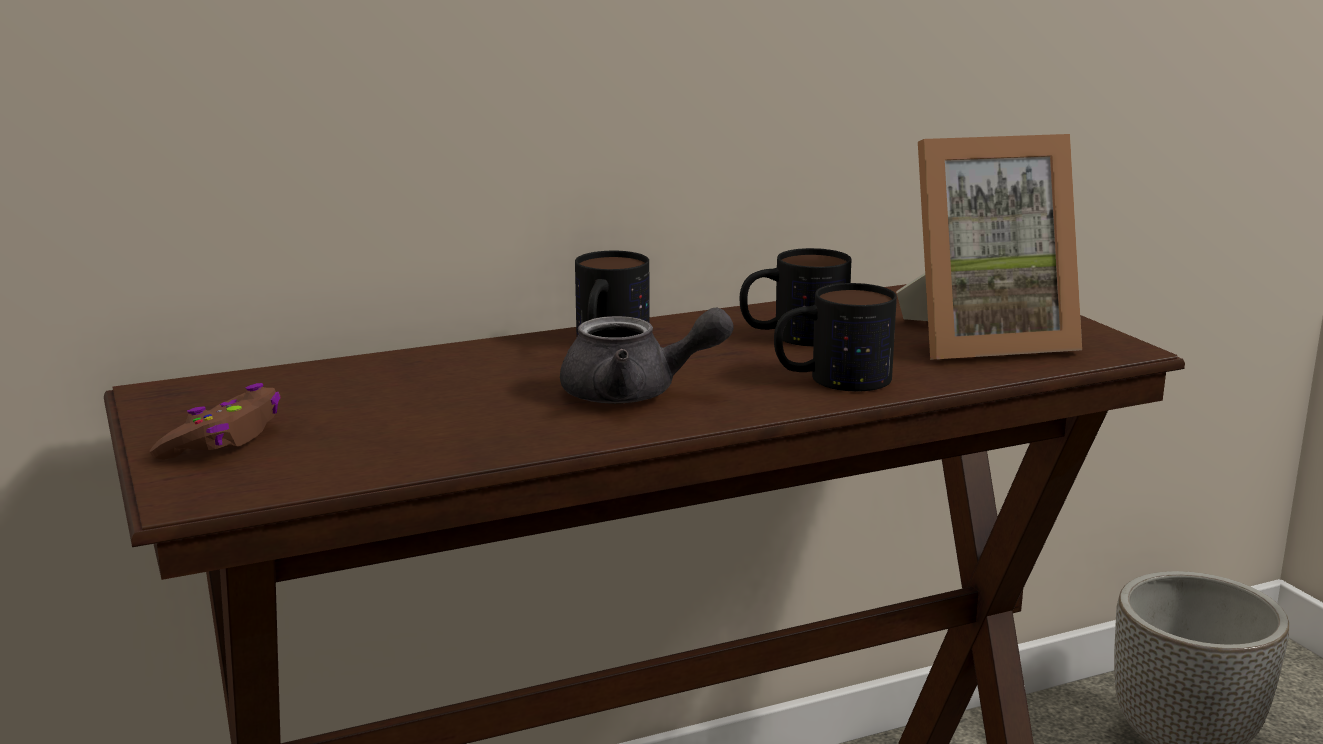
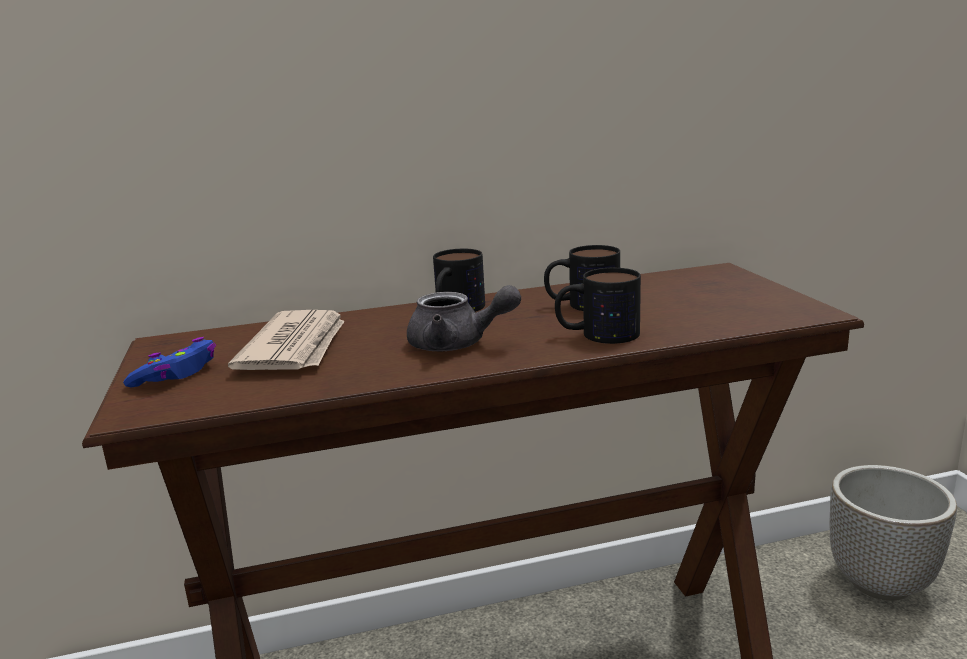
camera: 10 degrees right, 0 degrees up
brown game controller [150,383,281,460] -> blue game controller [123,337,216,388]
picture frame [896,134,1082,359] -> none
none -> newspaper [228,310,345,370]

